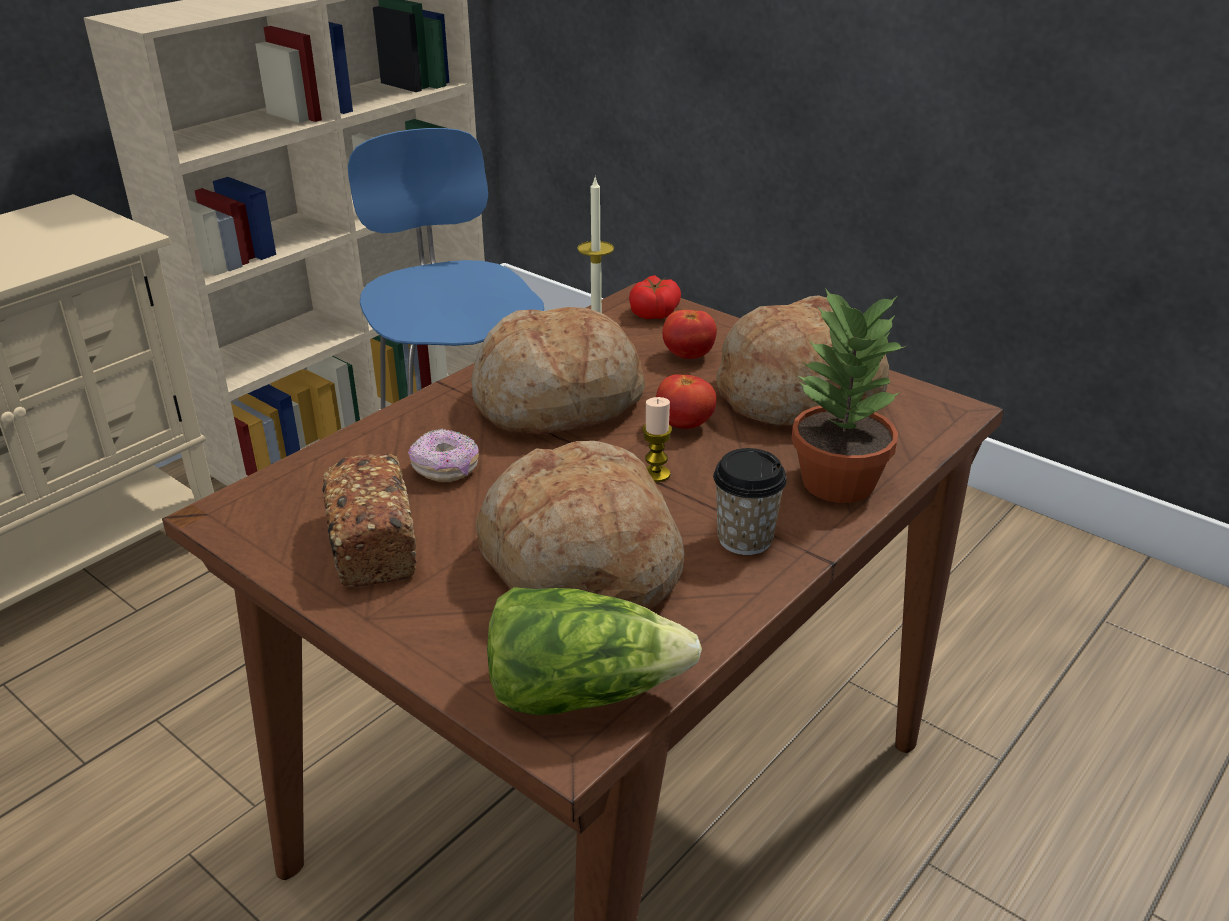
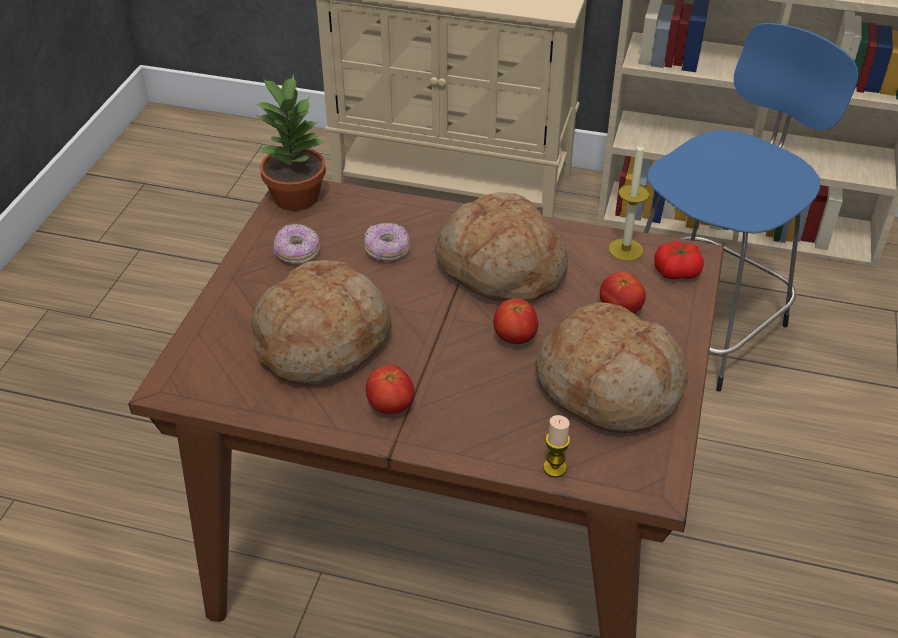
camera: 65 degrees right, 10 degrees up
bread [322,453,417,587] -> donut [274,224,320,264]
lettuce [487,587,702,715] -> none
candle [642,397,672,482] -> candle moved to [543,415,570,477]
cup [713,448,787,555] -> tomato [366,365,415,414]
potted plant [791,288,906,503] -> potted plant moved to [255,75,326,211]

